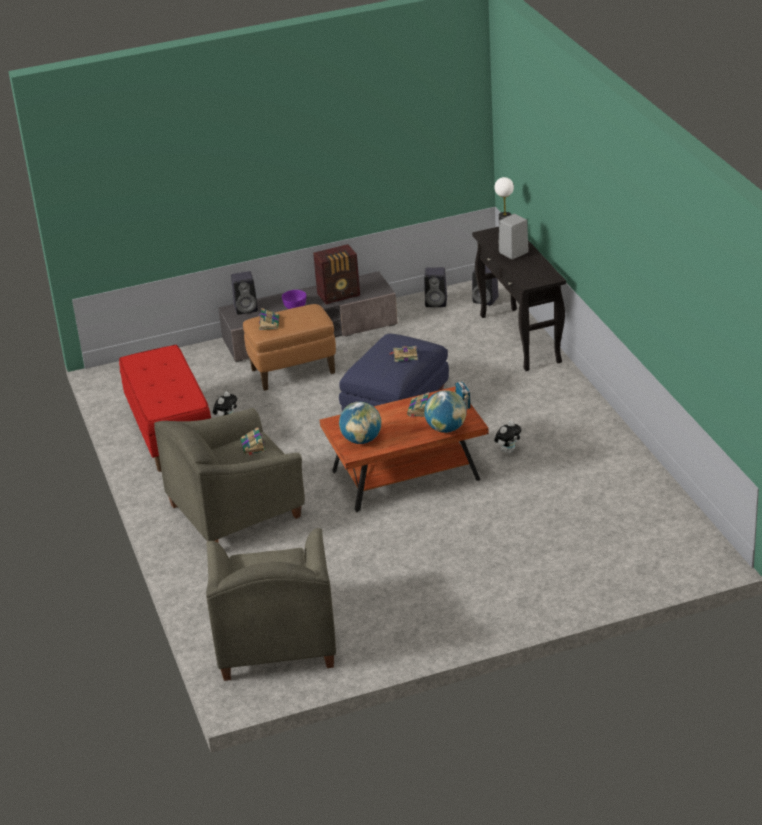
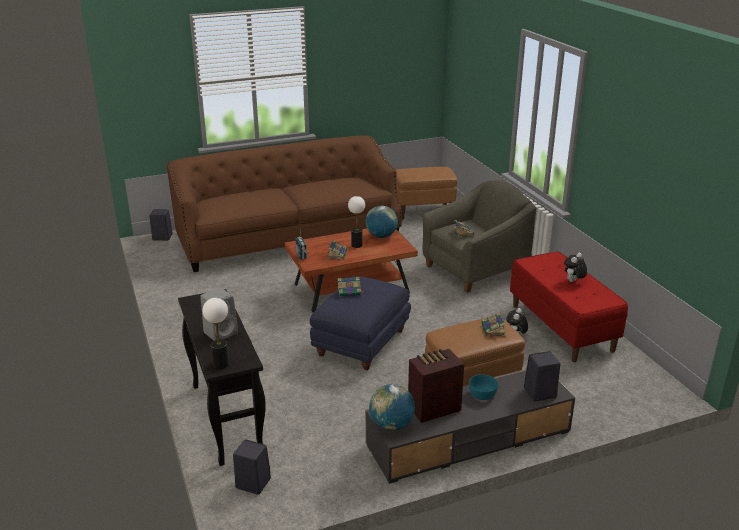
camera: 175 degrees right, 5 degrees down
grey armchair [206,528,336,681] -> brown ottoman [396,167,457,220]
purple bowl [282,290,306,309] -> turquoise bowl [469,374,498,400]
black speaker [424,267,447,307] -> black speaker moved to [150,209,173,241]
globe [424,390,466,433] -> globe moved to [369,384,415,430]
plush toy [494,421,522,454] -> plush toy moved to [564,253,587,282]
none -> brown sofa [166,135,402,272]
none -> table lamp [348,196,365,248]

